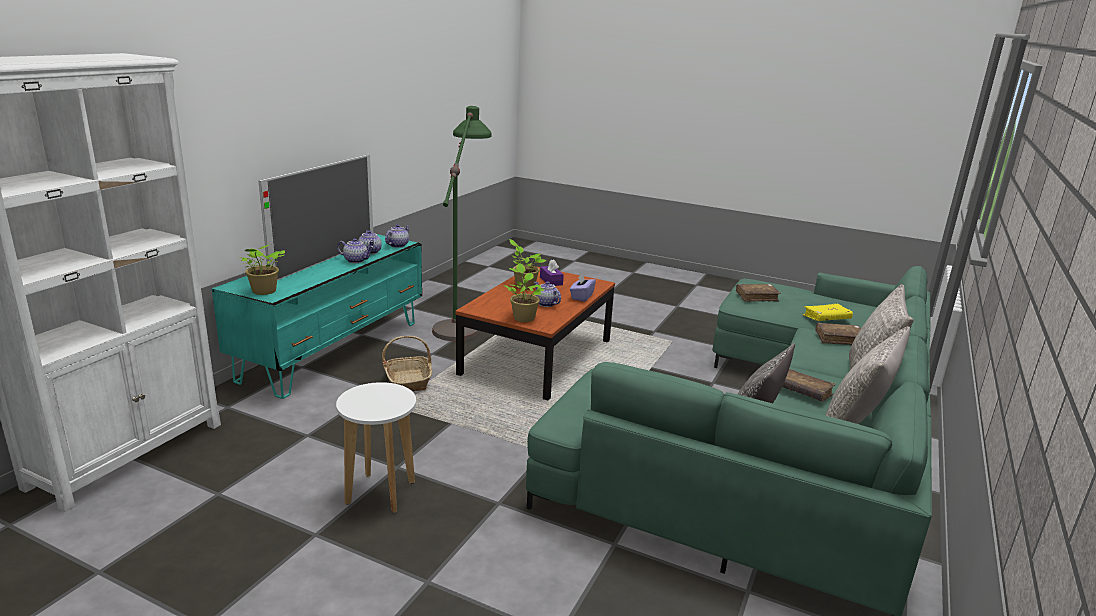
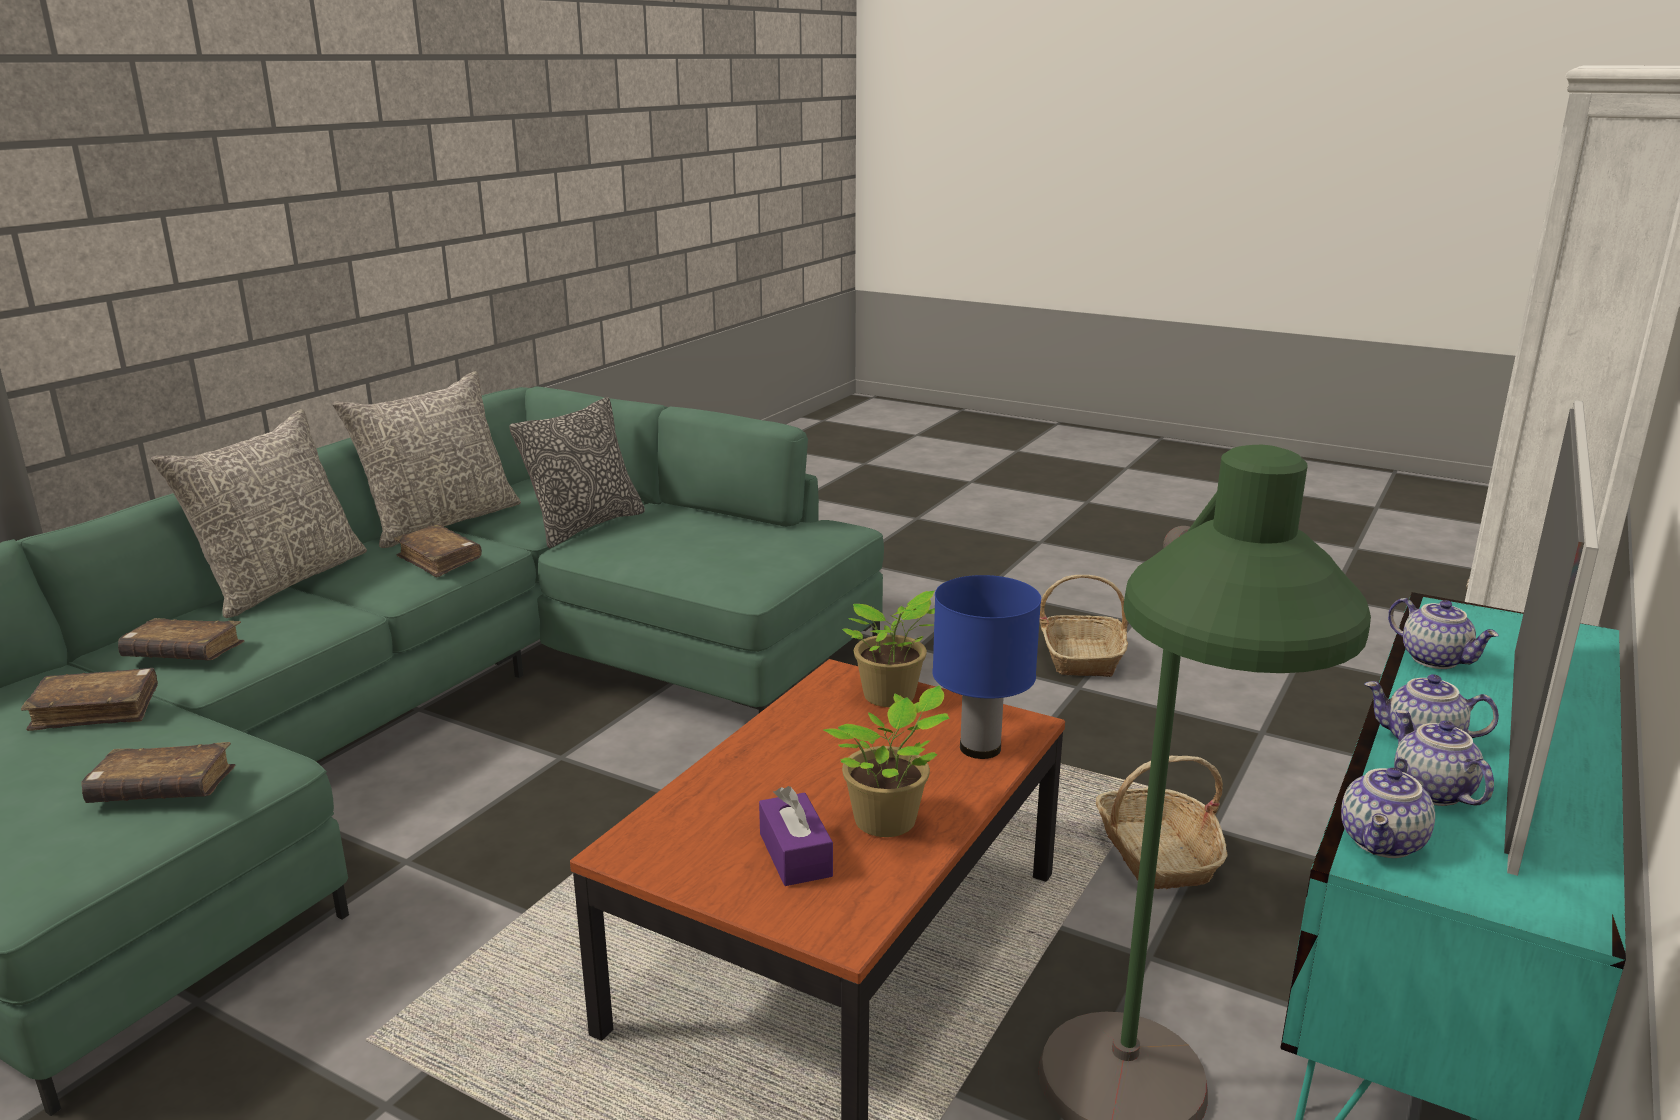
camera: 175 degrees left, 0 degrees up
potted plant [238,245,285,295] -> none
white stool [336,382,416,513] -> basket [1039,575,1128,677]
teapot [534,282,561,307] -> teapot moved to [1388,598,1499,669]
purple tissue box [570,274,596,302] -> none
yellow book [803,304,853,321] -> brown book [21,668,158,731]
none -> blue table lamp [932,575,1041,759]

